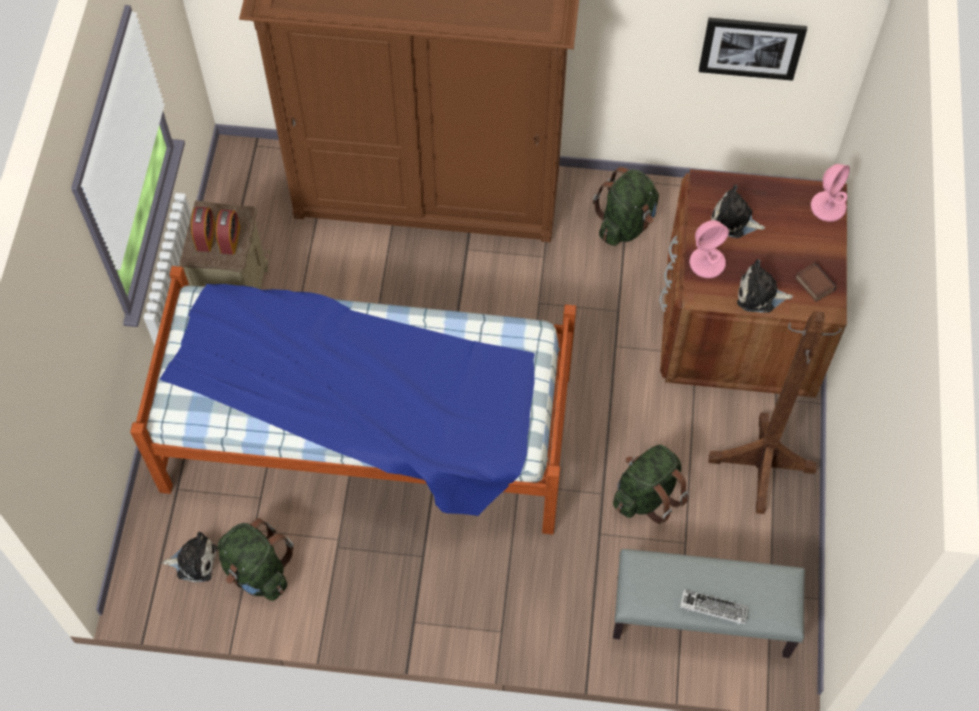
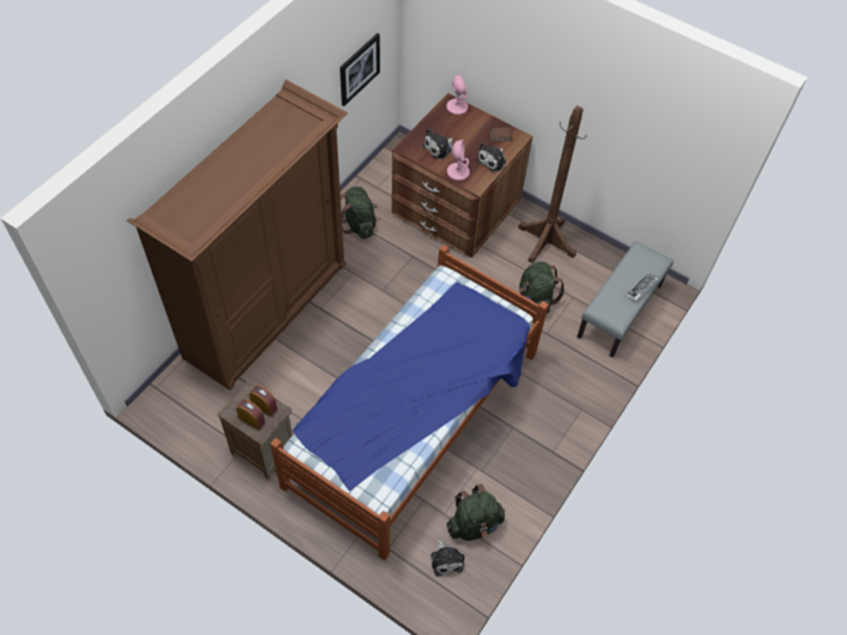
camera: 65 degrees left, 5 degrees down
plush toy [162,532,217,583] -> plush toy turned 135 degrees clockwise [431,539,465,576]

